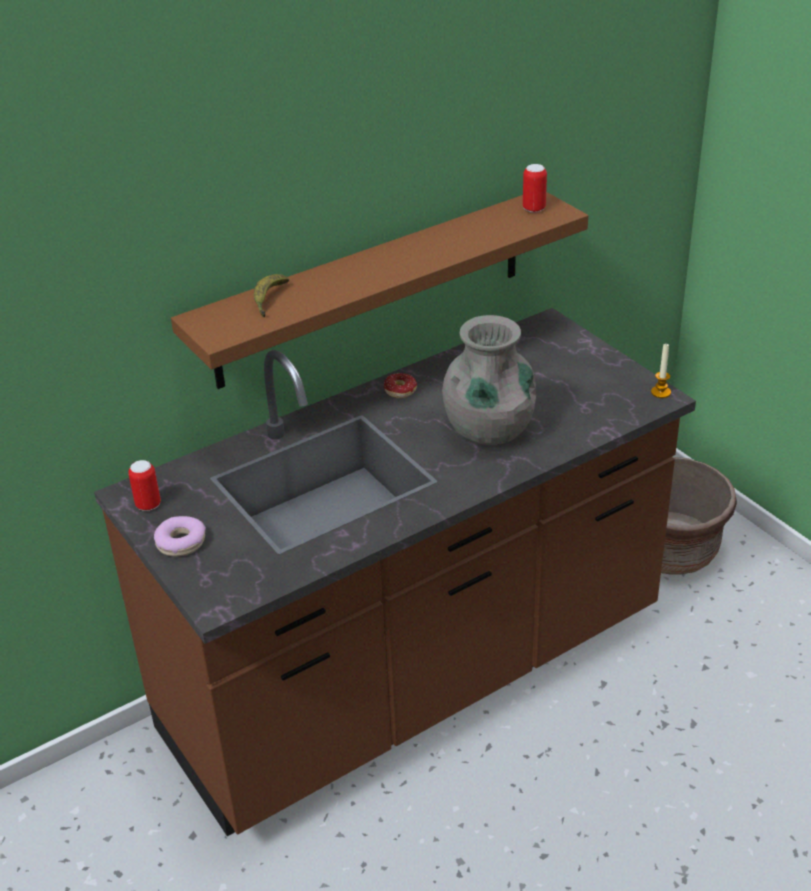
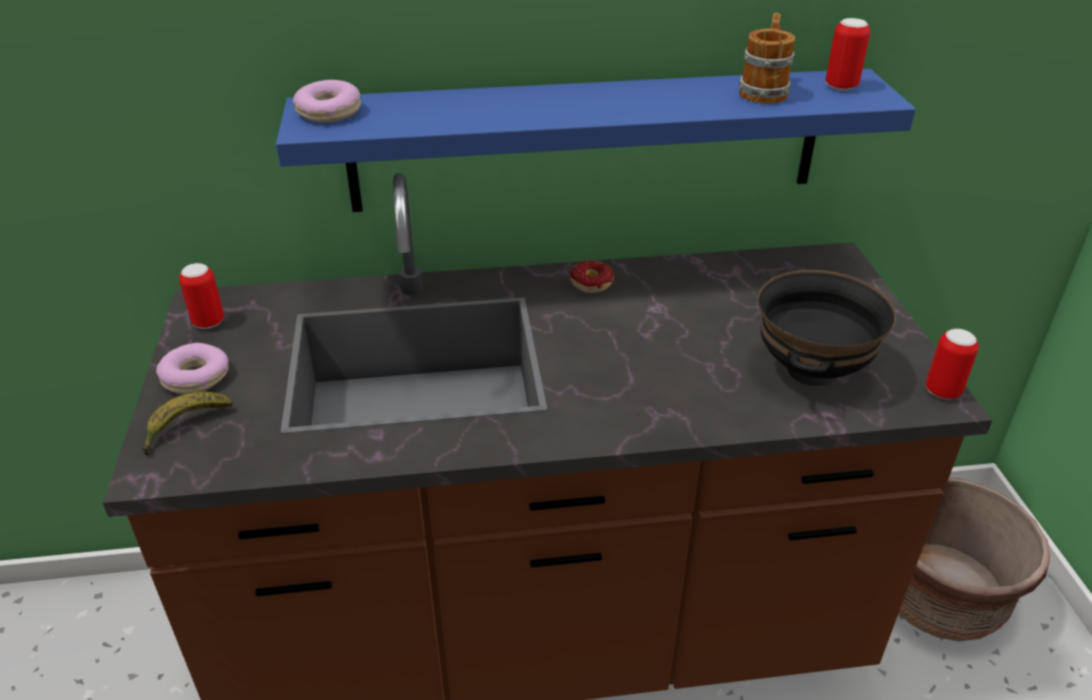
camera: 25 degrees right, 0 degrees up
brown shelf [171,192,588,389] -> blue shelf [276,69,916,212]
banana [254,274,289,317] -> banana moved to [142,392,232,456]
grey vase [442,315,536,445] -> none
candle [651,343,671,398] -> can [926,329,979,399]
none -> donut [293,80,361,122]
none -> mug [739,13,795,104]
none -> black bowl [758,270,896,386]

